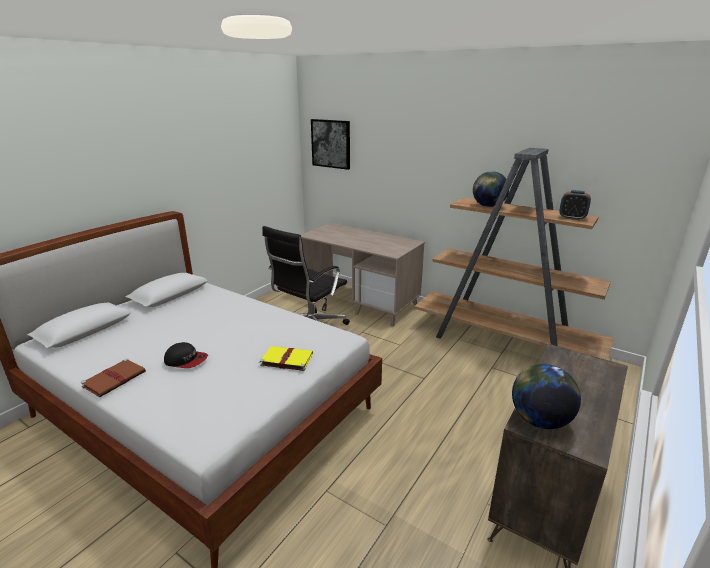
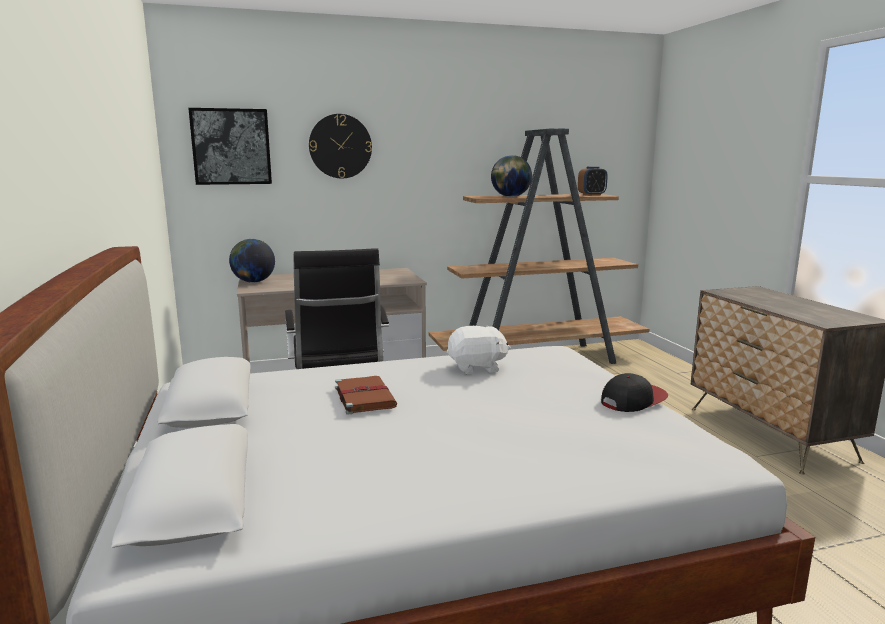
camera: 50 degrees left, 10 degrees down
brown book [81,358,146,397] -> brown book moved to [335,376,397,415]
cap [164,342,208,368] -> cap moved to [601,373,668,412]
yellow book [259,346,313,371] -> none
globe [512,364,581,429] -> globe moved to [229,239,275,283]
none -> wall clock [309,114,372,178]
none -> white plush toy [447,326,511,374]

